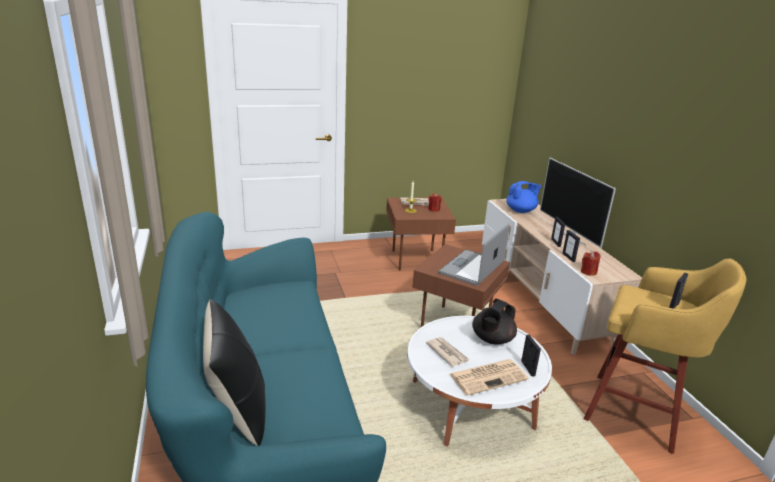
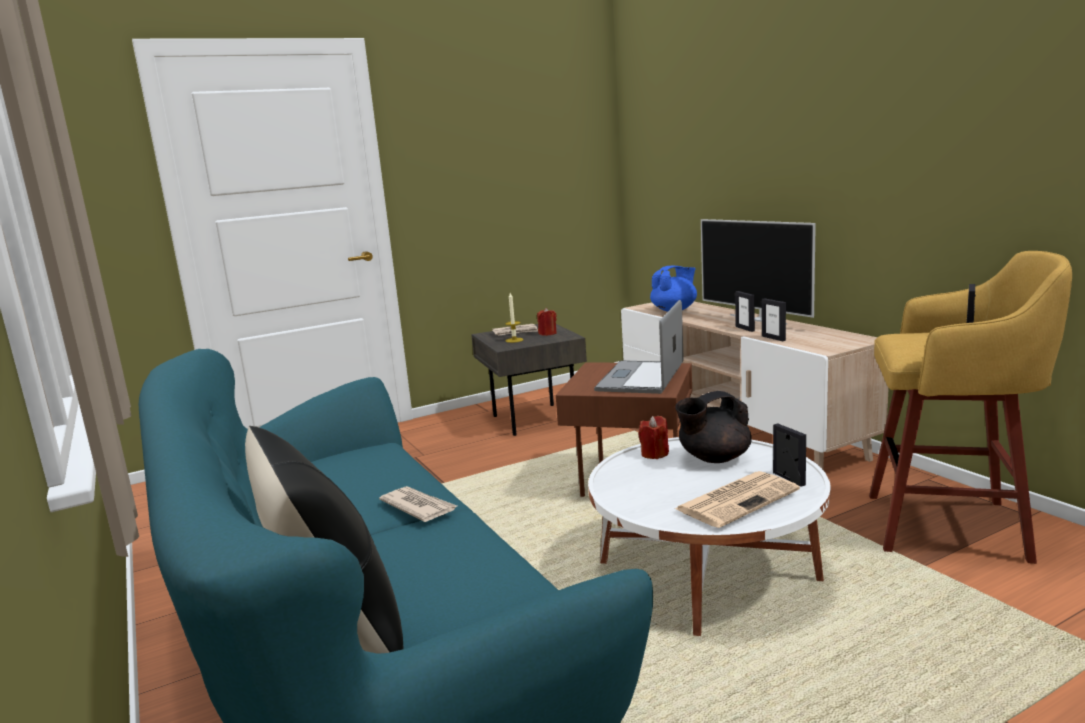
camera: 10 degrees left, 10 degrees down
brown side table [386,198,456,271] -> grey side table [471,324,587,436]
newspaper [426,337,469,367] -> newspaper moved to [379,486,457,522]
black teapot [472,299,517,345] -> black teapot turned 45 degrees clockwise [675,391,752,463]
red candle [581,251,601,276] -> red candle moved to [638,416,669,459]

